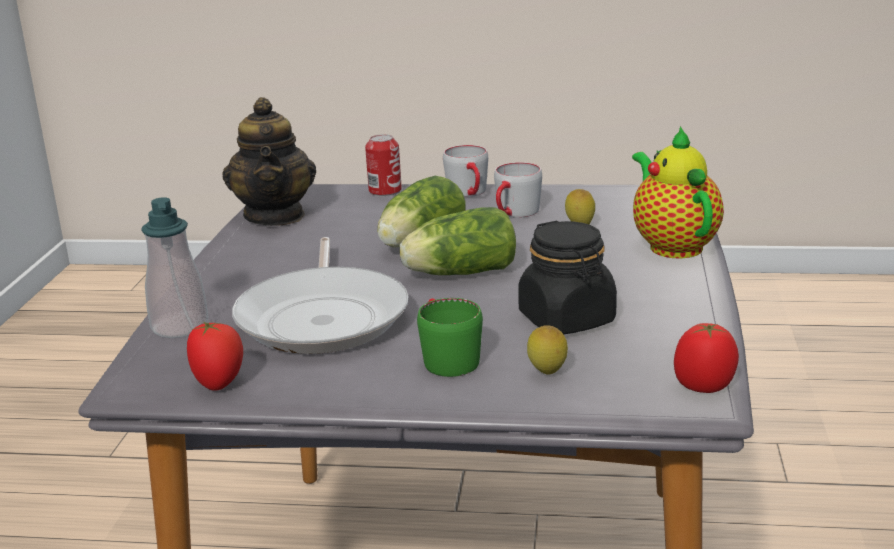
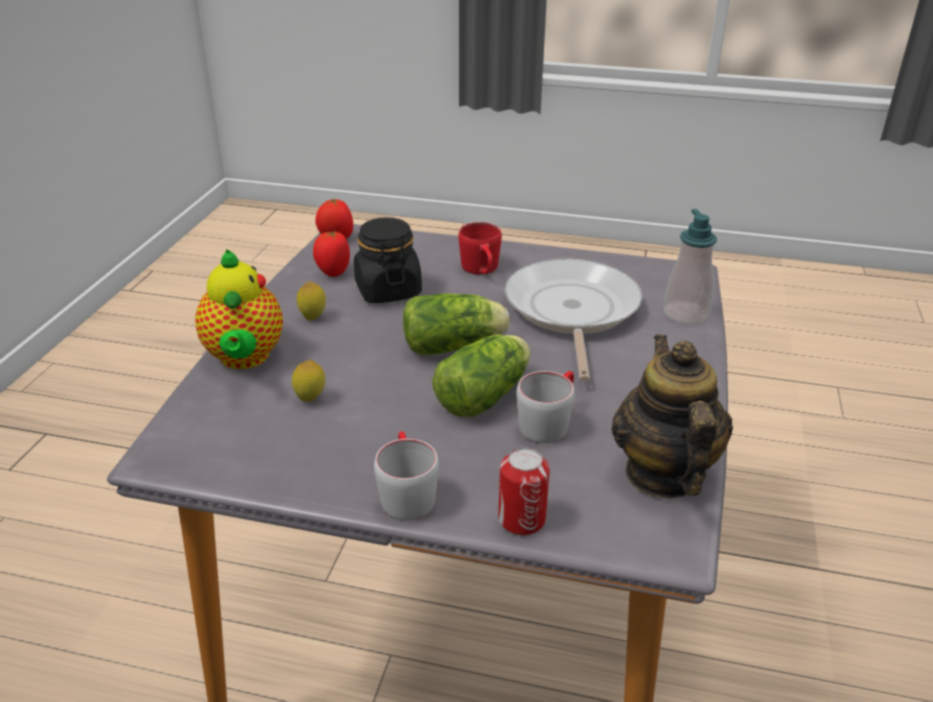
camera: 175 degrees left, 10 degrees up
tomato [187,321,243,391] -> tomato moved to [313,231,350,277]
green mug [417,298,483,377] -> red mug [458,222,502,274]
grey mug [494,162,542,218] -> grey mug moved to [517,371,575,443]
lemon [527,325,568,375] -> lemon moved to [297,281,326,320]

